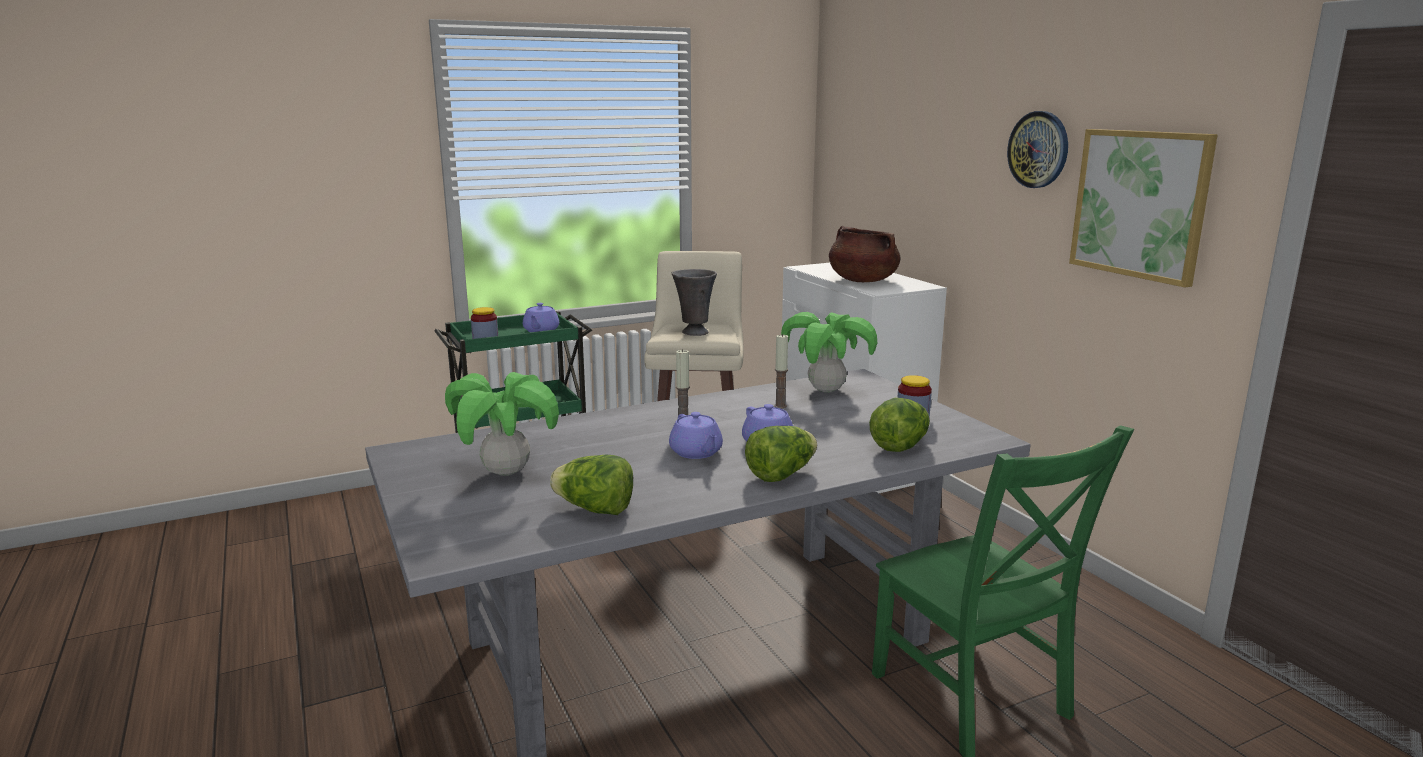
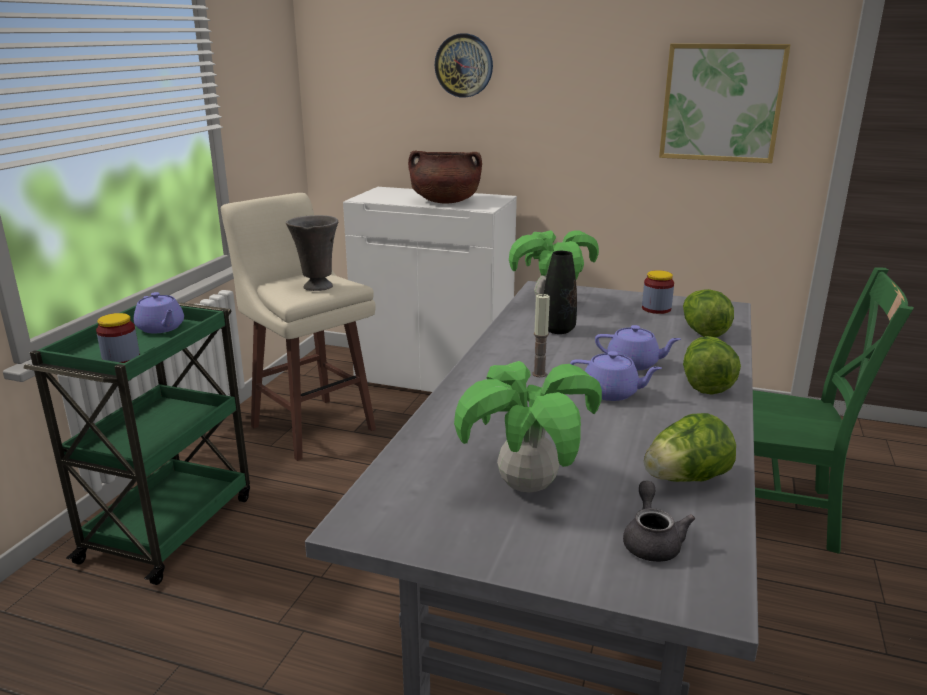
camera: 45 degrees left, 5 degrees up
candle [774,334,788,408] -> black vase [544,251,577,334]
wall clock [1007,111,1068,188] -> wall clock moved to [435,33,493,98]
none -> grey teapot [623,481,695,562]

